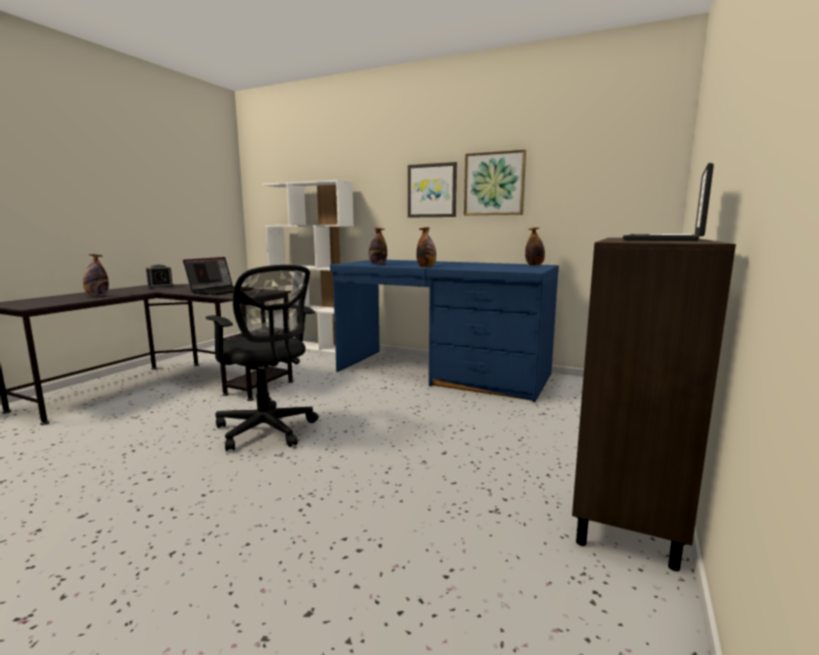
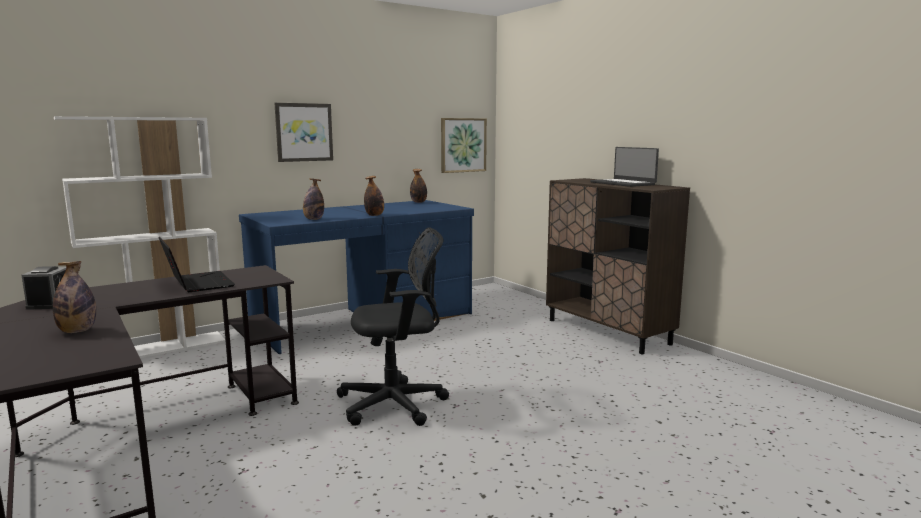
camera: 60 degrees left, 0 degrees up
picture [464,150,526,215] -> picture moved to [441,118,487,173]

